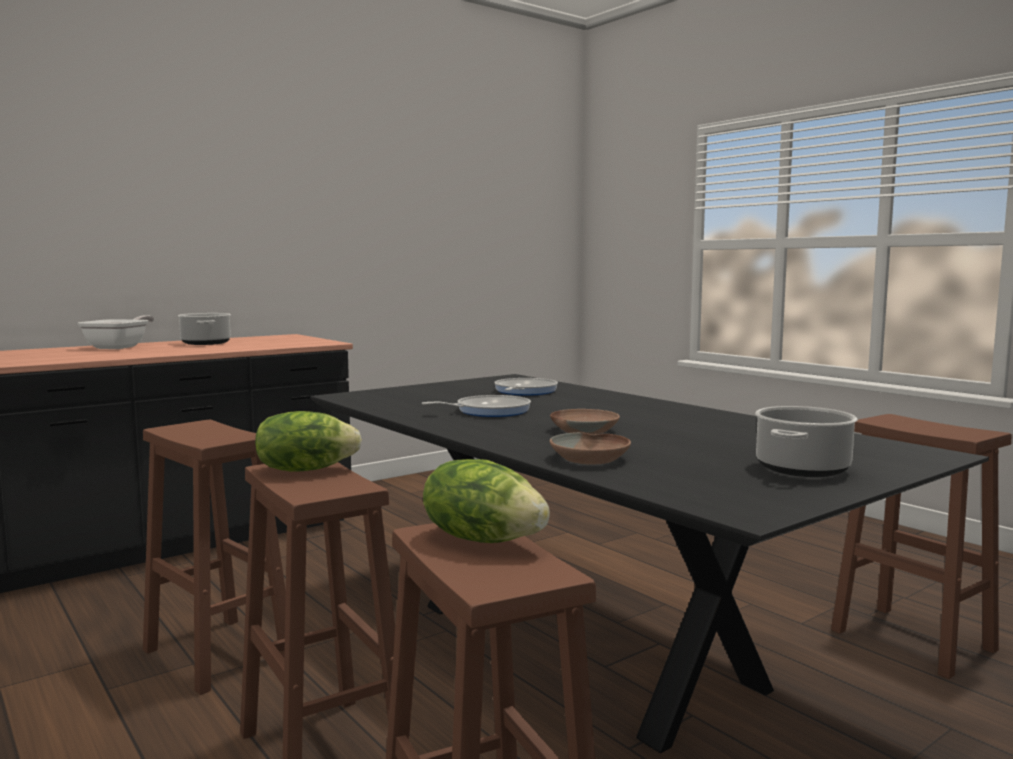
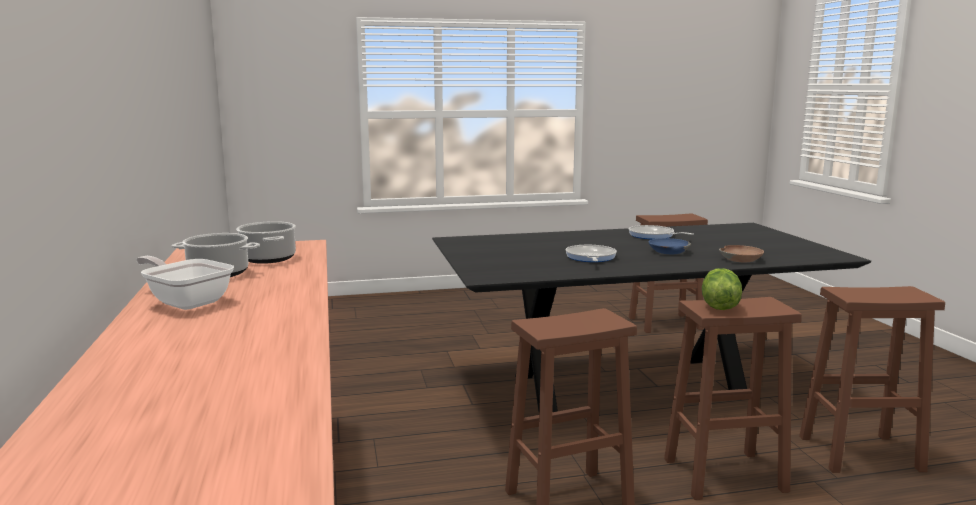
camera: 65 degrees left, 5 degrees up
lettuce [423,459,550,543] -> none
frying pan [494,378,558,396] -> frying pan moved to [629,225,693,239]
brown bowl [550,409,620,435] -> blue bowl [649,238,691,254]
cooking pot [755,406,858,477] -> cooking pot moved to [236,221,296,264]

